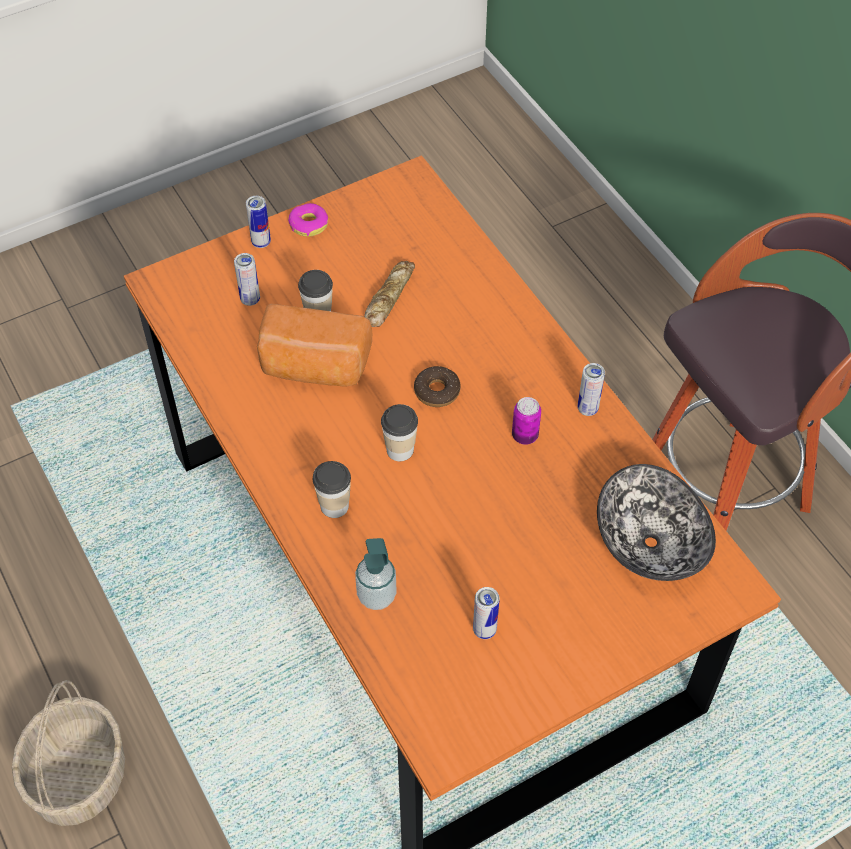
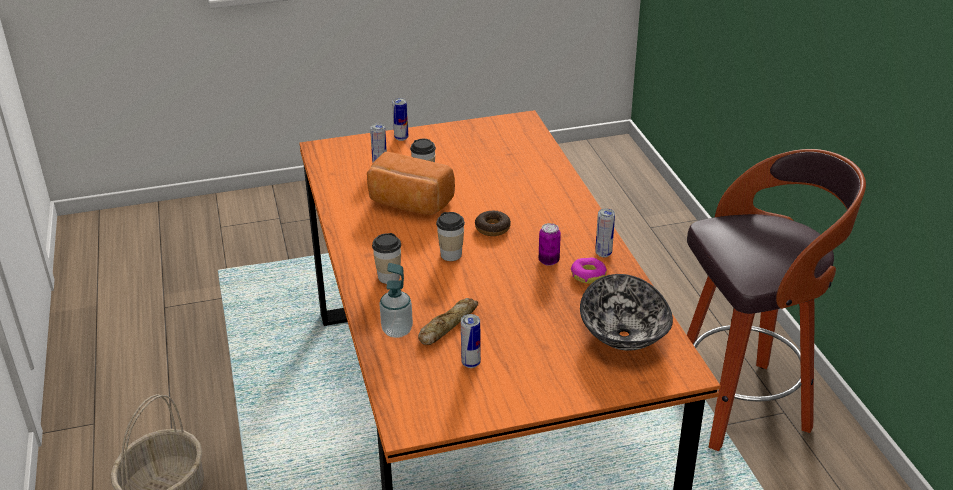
camera: 15 degrees right, 20 degrees down
donut [288,203,328,237] -> donut moved to [571,258,607,284]
bread [364,261,415,327] -> bread moved to [418,298,478,345]

